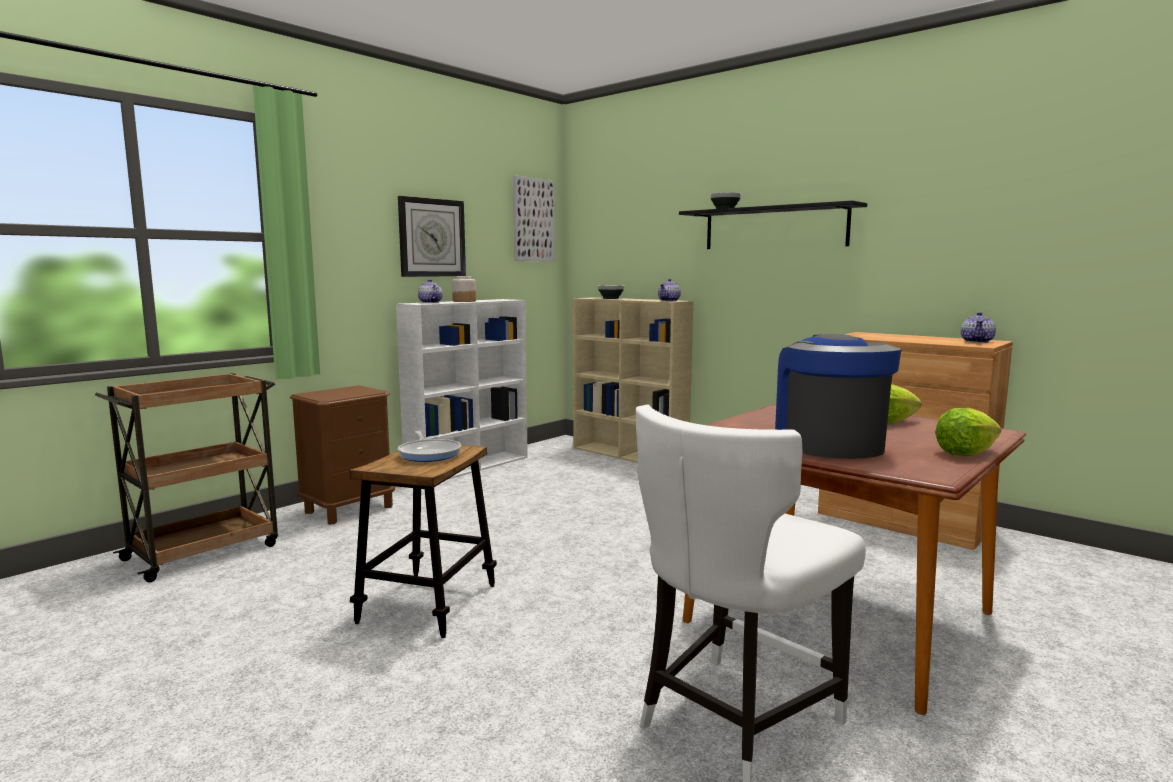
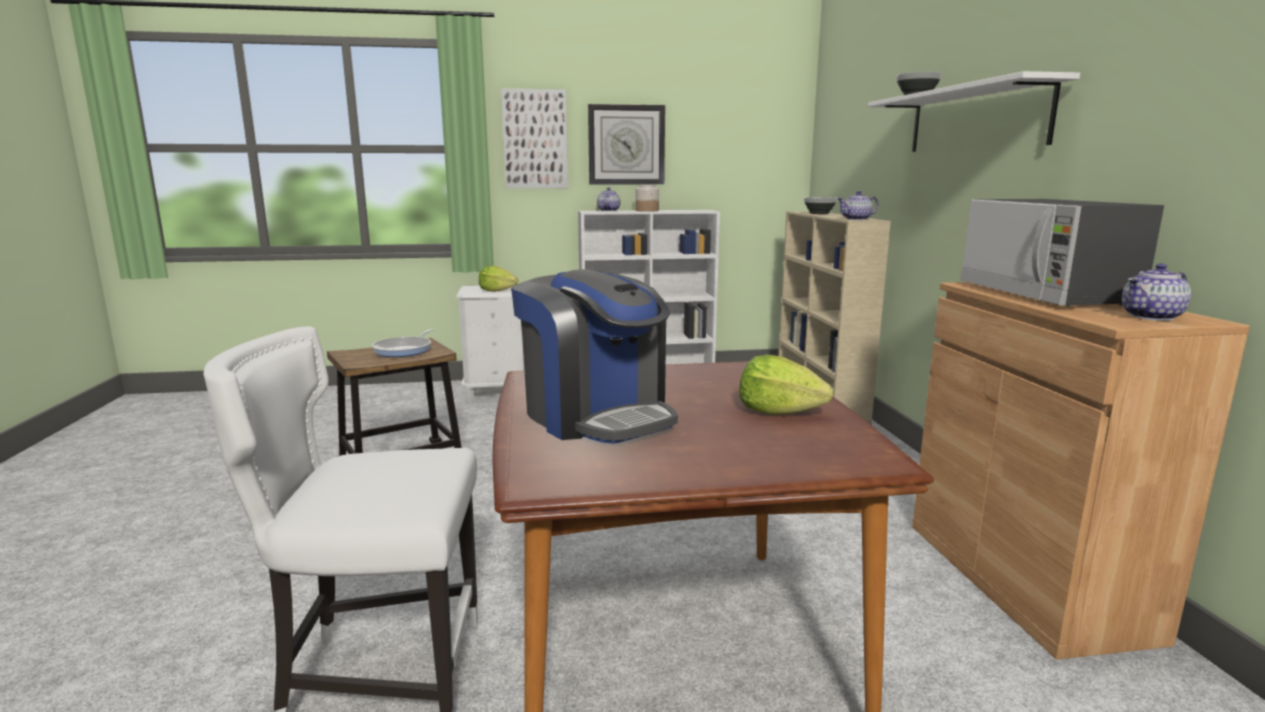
camera: 40 degrees right, 5 degrees up
brown cart [95,373,278,582] -> none
brown nightstand [290,385,395,524] -> white nightstand [456,286,524,402]
picture [513,176,555,261] -> picture moved to [501,89,568,188]
black shelf [679,200,867,249] -> white shelf [868,71,1080,152]
coffee machine [775,334,902,459] -> coffee machine turned 105 degrees clockwise [511,269,678,444]
lettuce [935,408,1001,456] -> lettuce moved to [479,265,518,292]
none -> microwave [960,199,1164,307]

